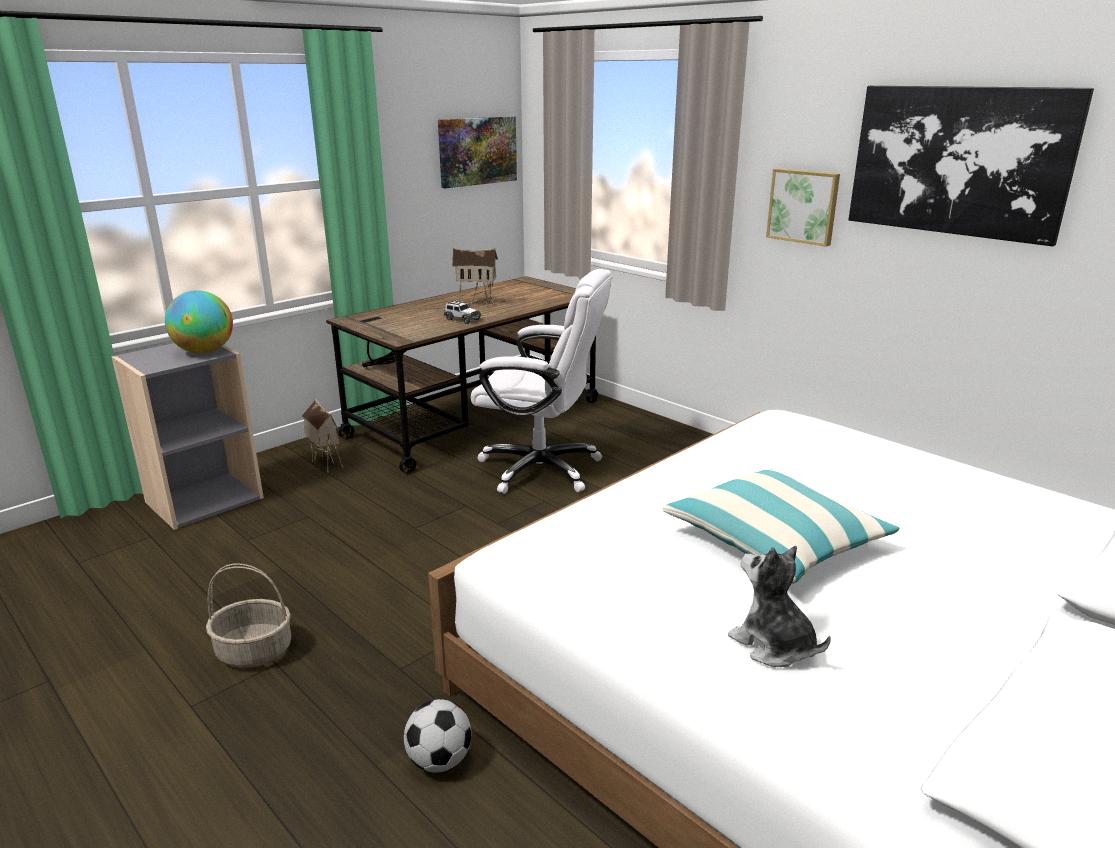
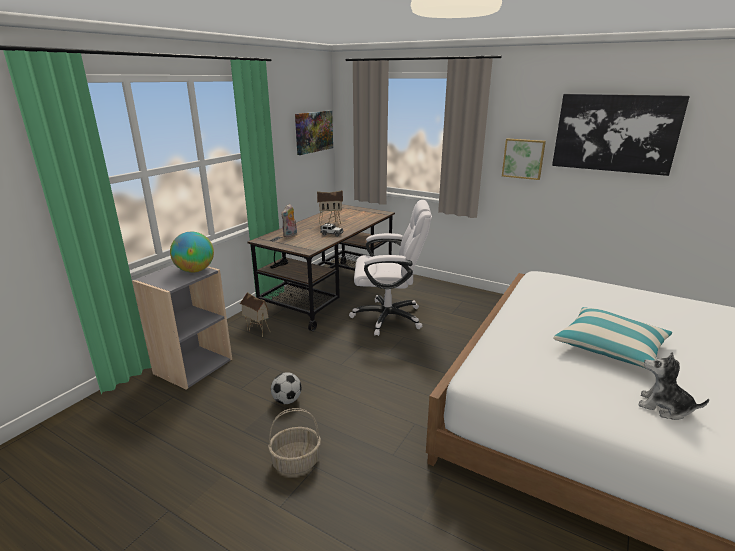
camera: 15 degrees left, 0 degrees up
football [404,699,471,773] -> football moved to [271,372,301,404]
none -> plush toy [281,204,297,237]

